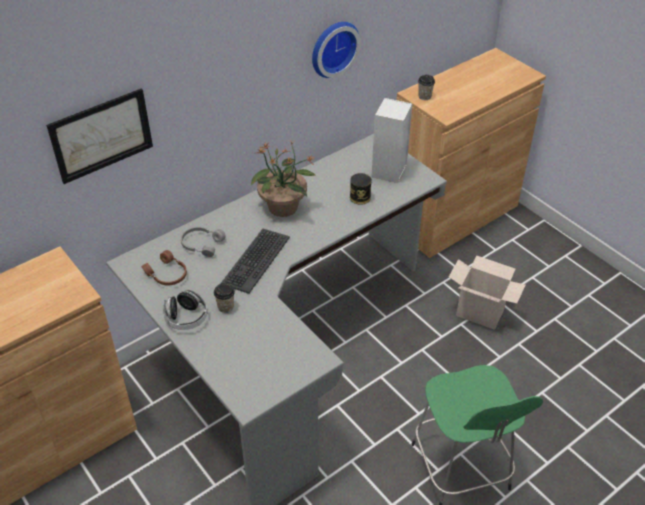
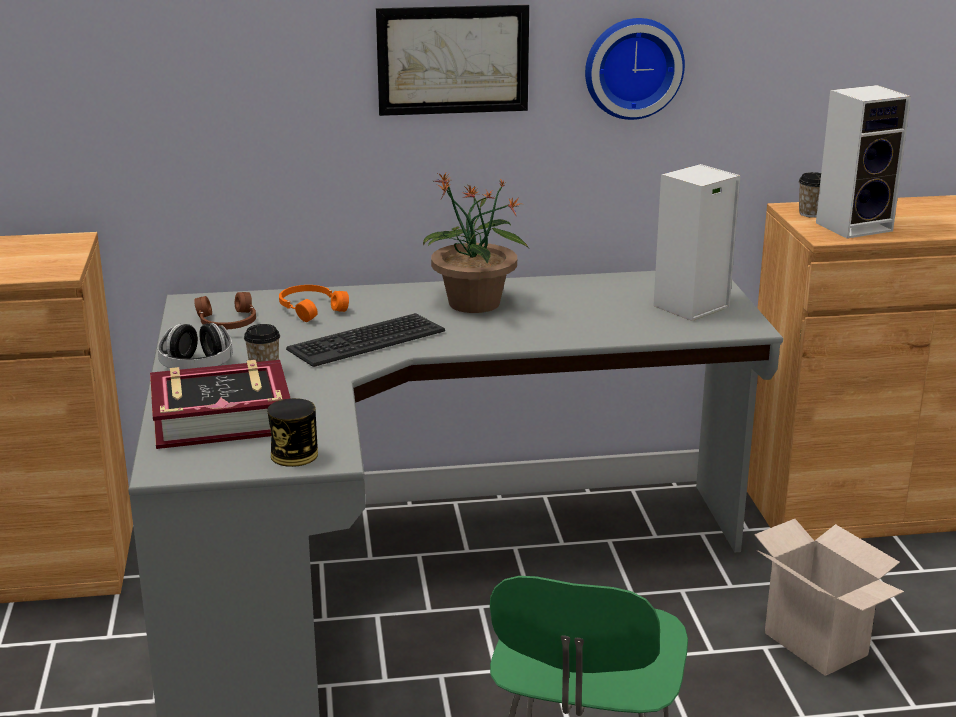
camera: 30 degrees right, 20 degrees down
picture [46,88,153,184] -> picture moved to [376,5,529,116]
grey headphones [181,227,226,257] -> orange headphones [279,285,349,322]
can [350,173,372,205] -> can moved to [267,398,318,467]
none -> book [150,360,290,449]
none -> speaker [816,85,911,239]

